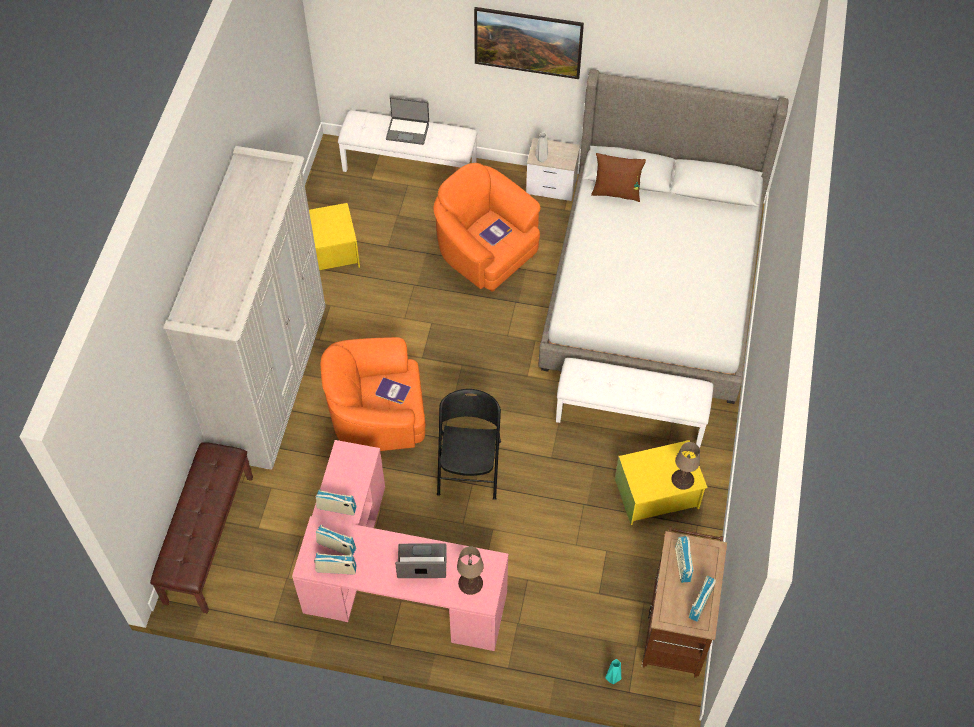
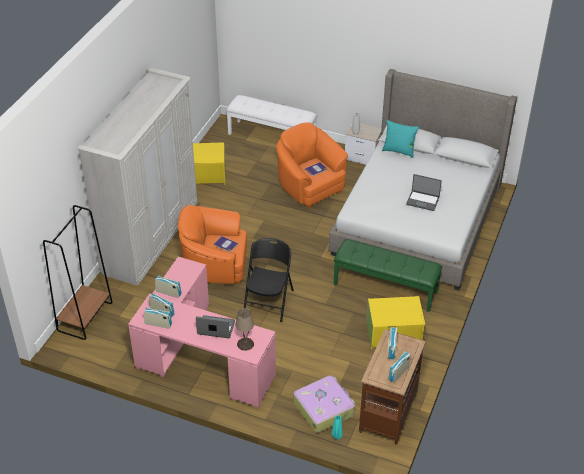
camera: 10 degrees right, 15 degrees down
brown bench [150,442,253,613] -> clothes rack [43,205,113,340]
laptop [386,97,429,145] -> laptop moved to [406,174,442,211]
picture [474,7,584,79] -> none
white bench [556,358,713,448] -> green bench [334,239,442,312]
brown pillow [591,153,646,202] -> turquoise pillow [382,120,419,158]
beige table lamp [671,442,700,490] -> none
none -> suitcase [294,375,355,433]

